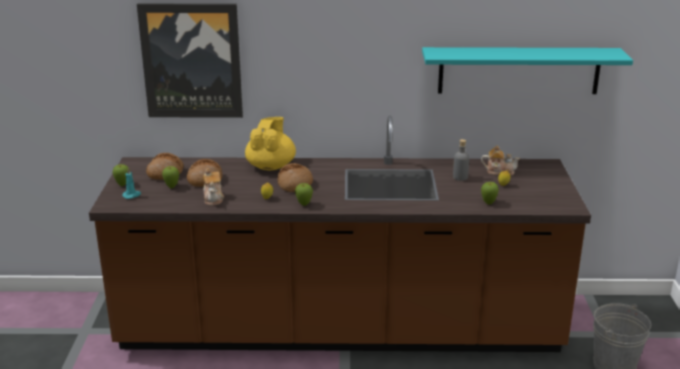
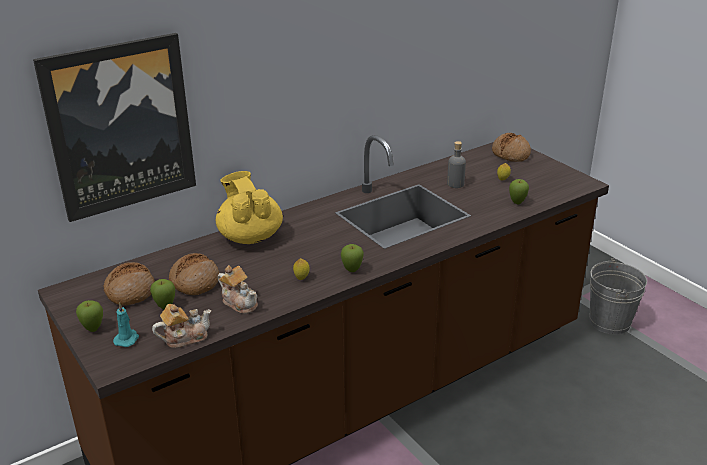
camera: 35 degrees left, 5 degrees up
bread [277,163,313,192] -> bread moved to [492,133,531,162]
turquoise shelf [422,47,633,94] -> none
teapot [481,145,521,176] -> teapot moved to [152,304,212,348]

